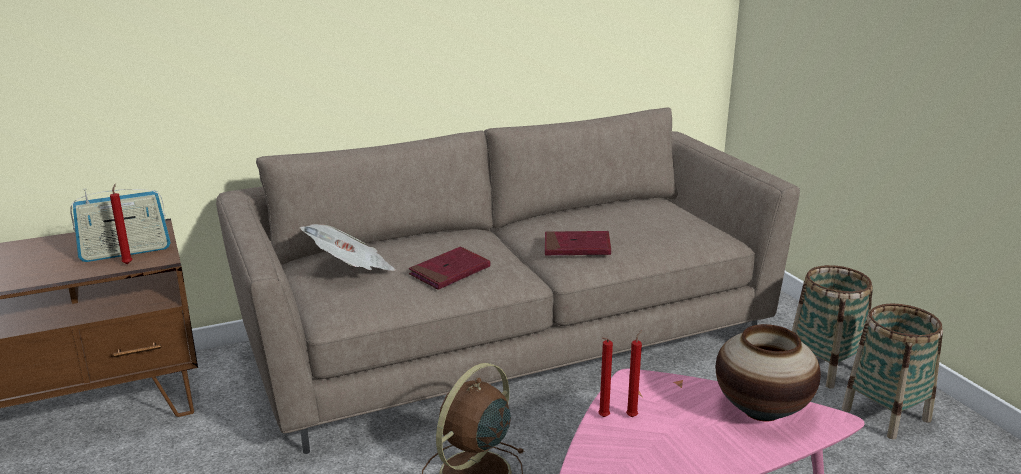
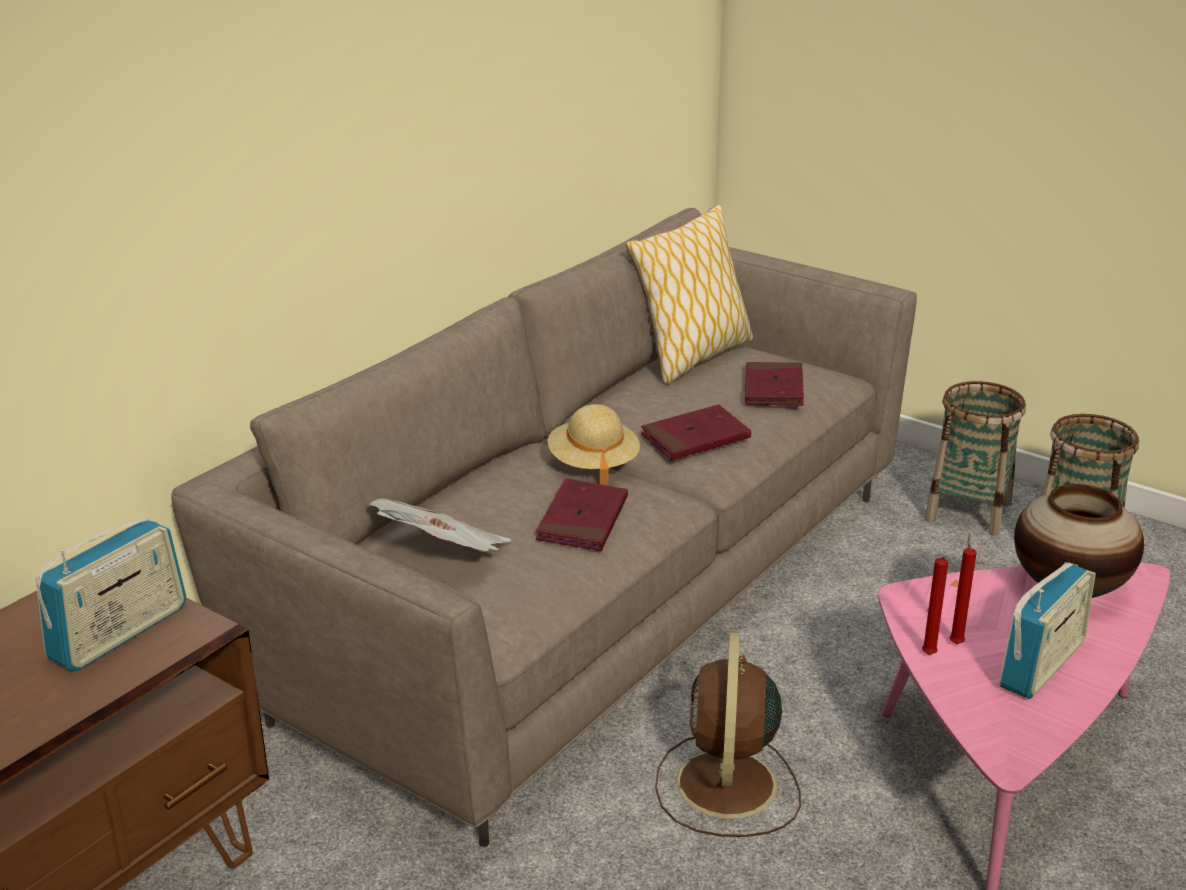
camera: 30 degrees left, 5 degrees up
red candle [110,184,132,264] -> none
none -> beige hat [548,404,640,485]
none -> pillow [626,204,753,385]
none -> red book [745,362,804,406]
none -> radio [999,562,1096,699]

